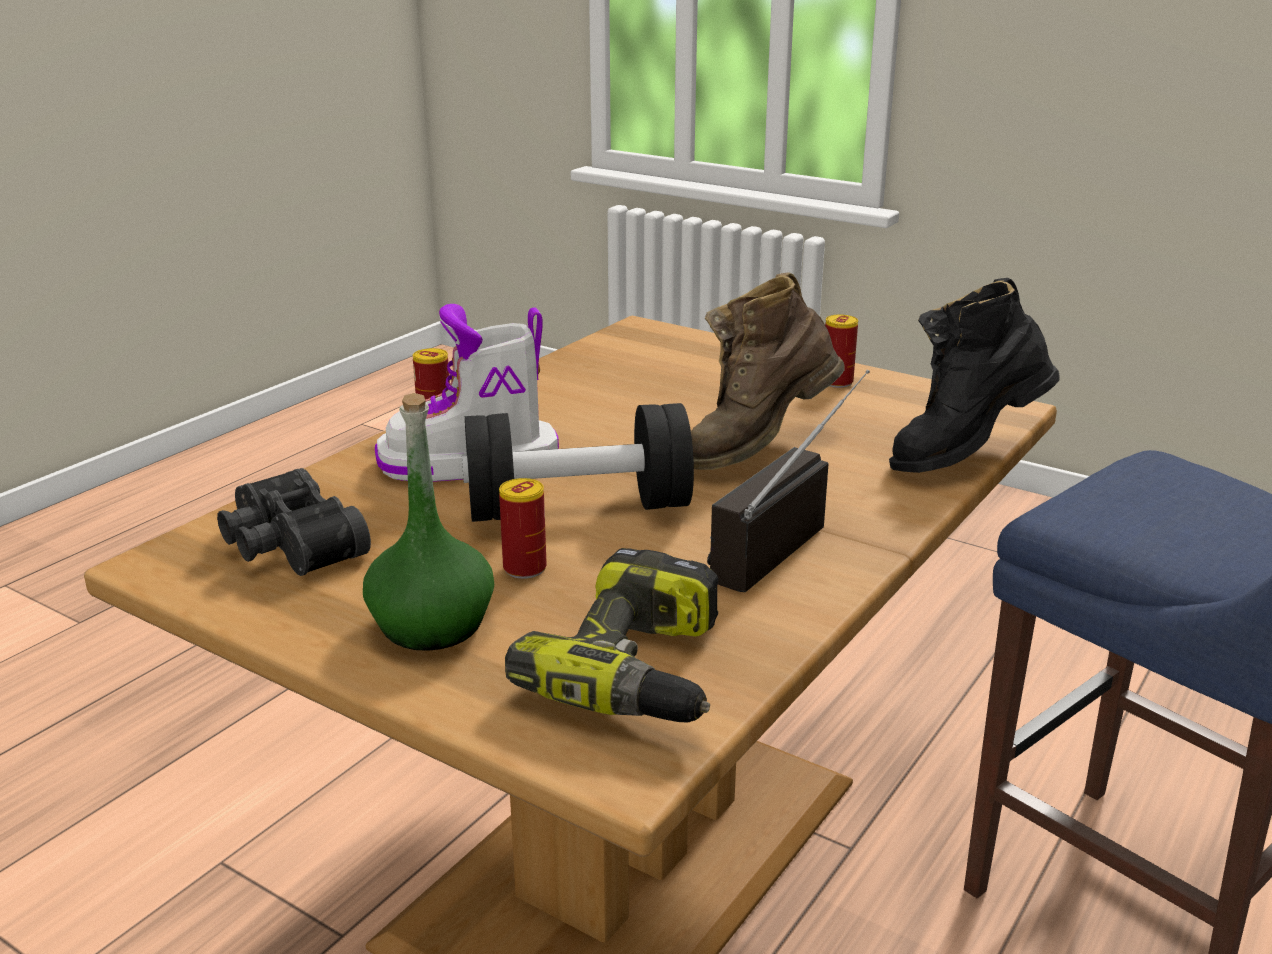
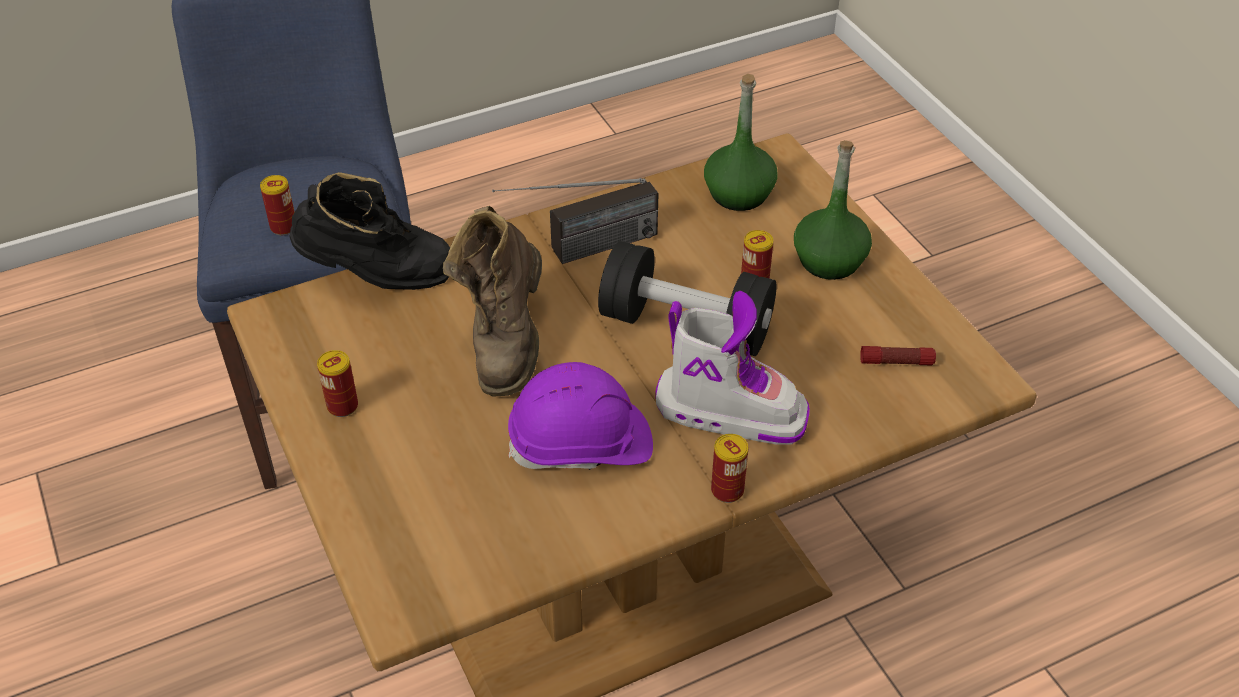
camera: 150 degrees left, 20 degrees up
black binoculars [217,468,371,576] -> flashlight [860,346,936,365]
power drill [505,548,718,723] -> green bottle [704,74,778,211]
brown boot [691,272,844,470] -> brown boot turned 105 degrees clockwise [443,206,542,397]
none -> can [260,175,295,235]
none -> purple hard hat [508,362,653,470]

